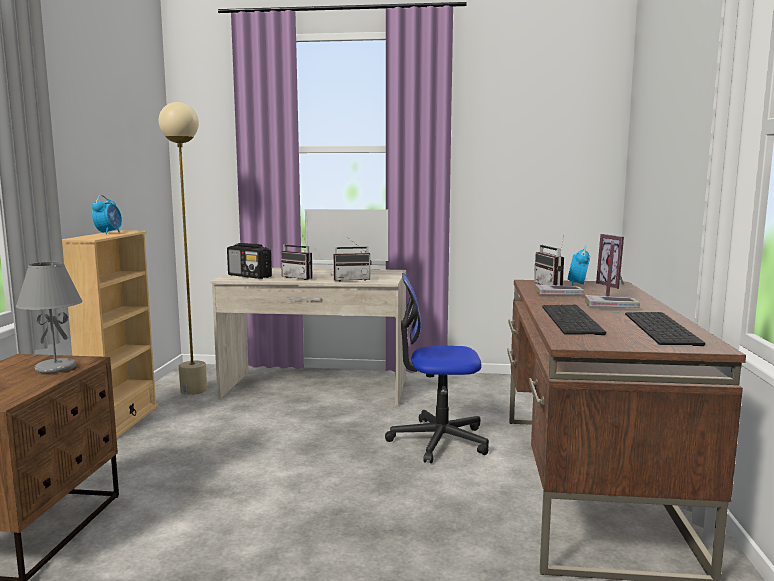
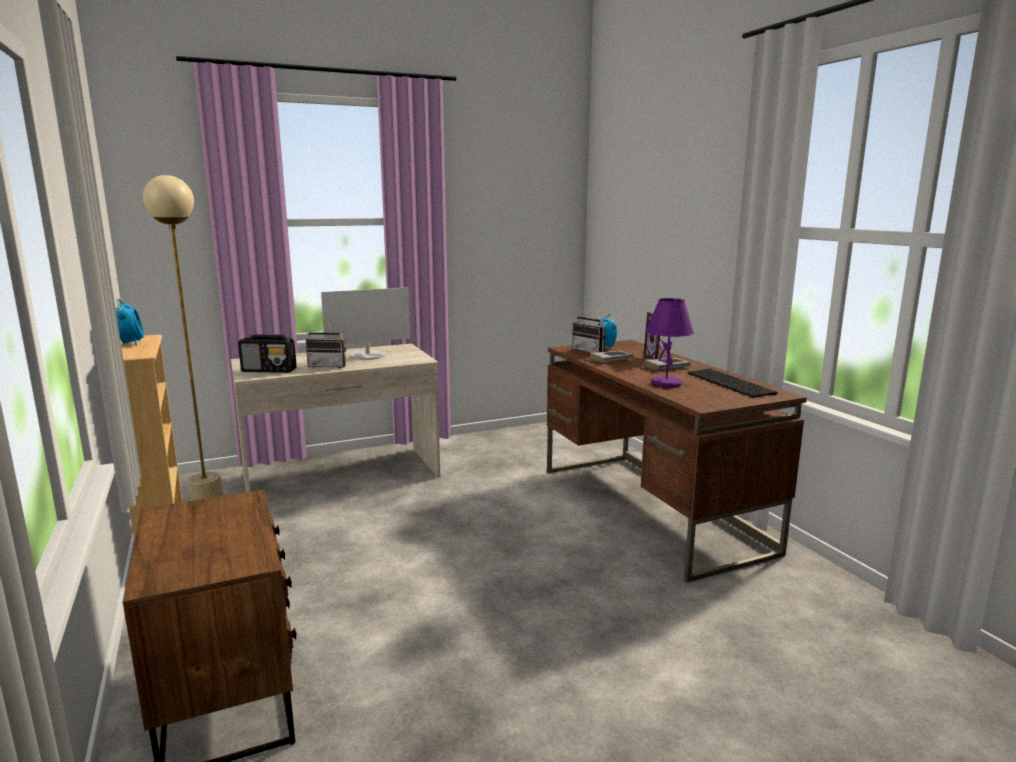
camera: 30 degrees left, 5 degrees up
grey table lamp [16,262,83,373] -> none
radio [333,236,371,281] -> none
office chair [385,273,489,463] -> none
keyboard [542,305,606,335] -> purple table lamp [645,298,694,388]
picture frame [596,234,625,289] -> none

